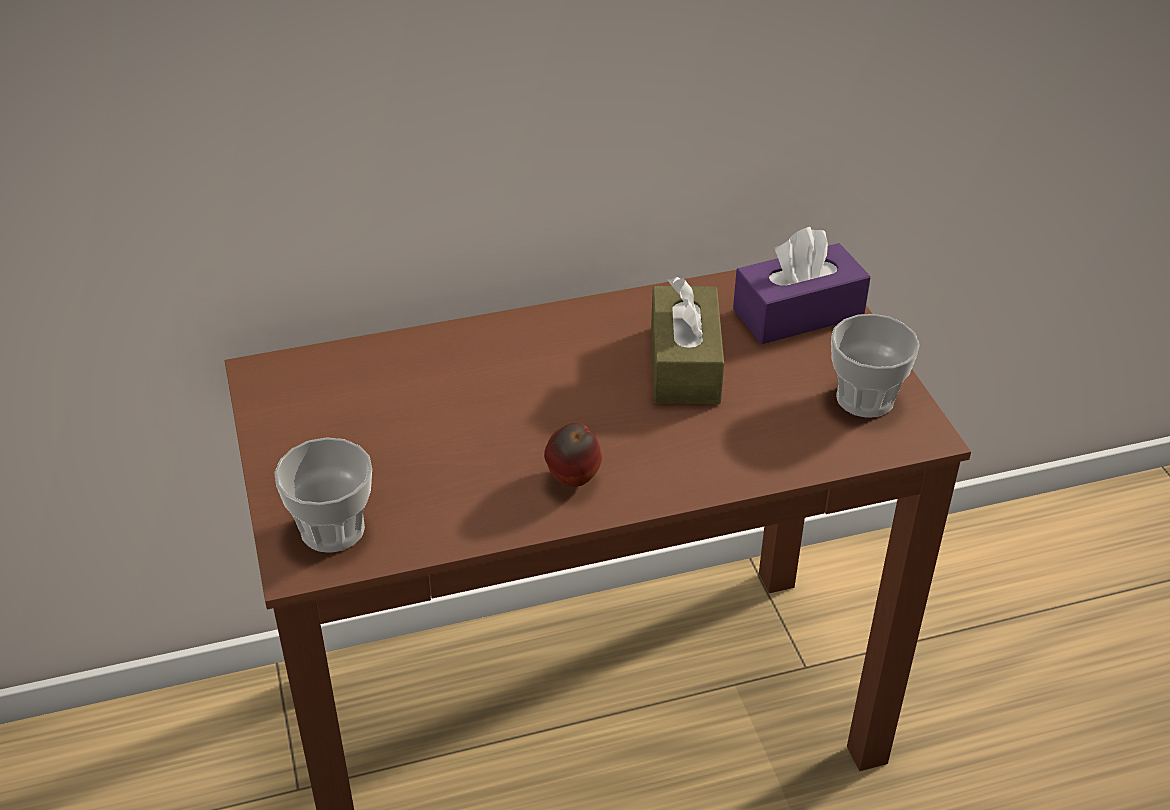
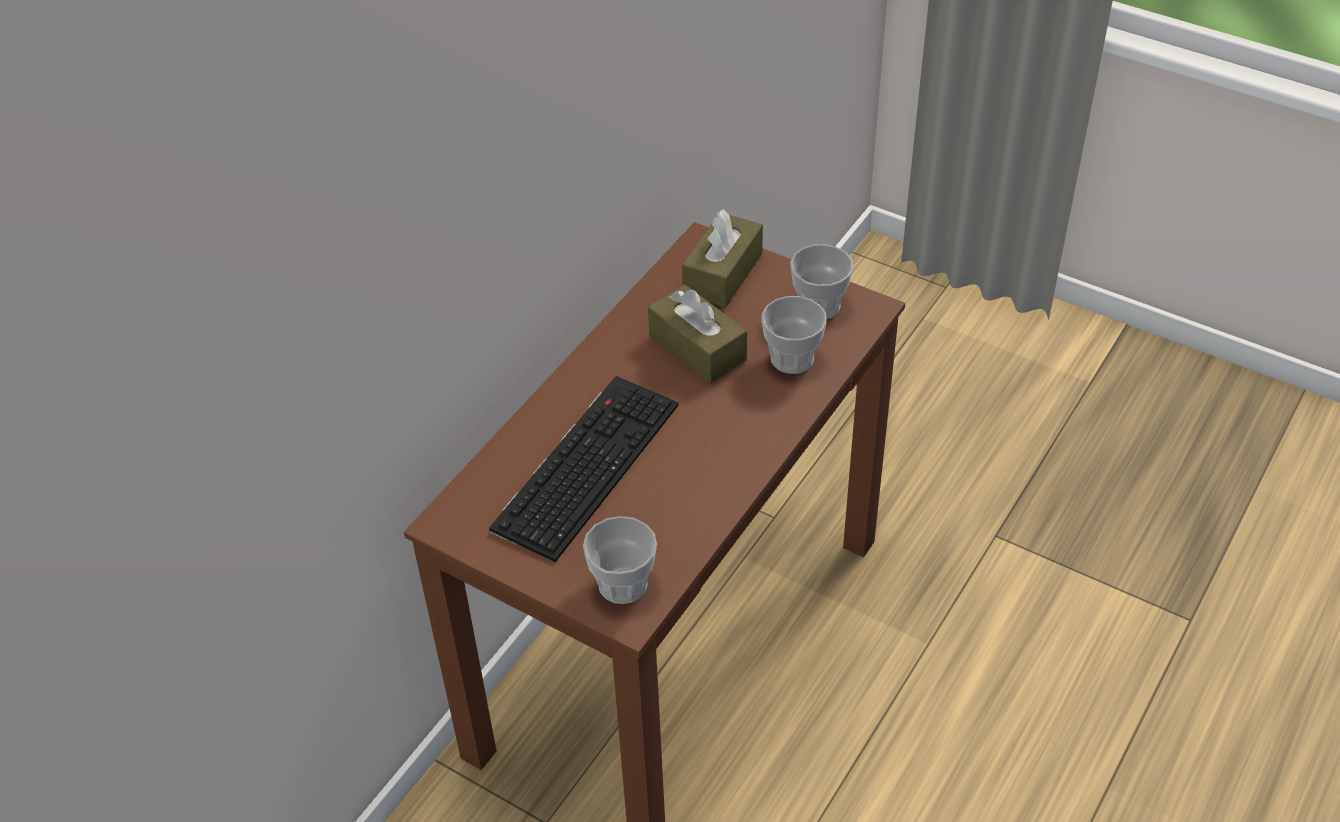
camera: 40 degrees left, 5 degrees up
apple [544,423,602,487] -> none
purple tissue box [733,227,871,344] -> brown tissue box [682,209,763,307]
none -> keyboard [489,376,679,562]
none -> cup [762,296,827,374]

